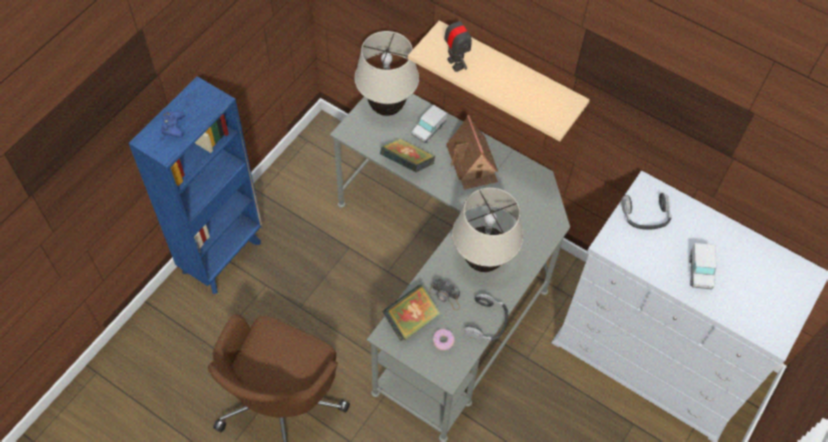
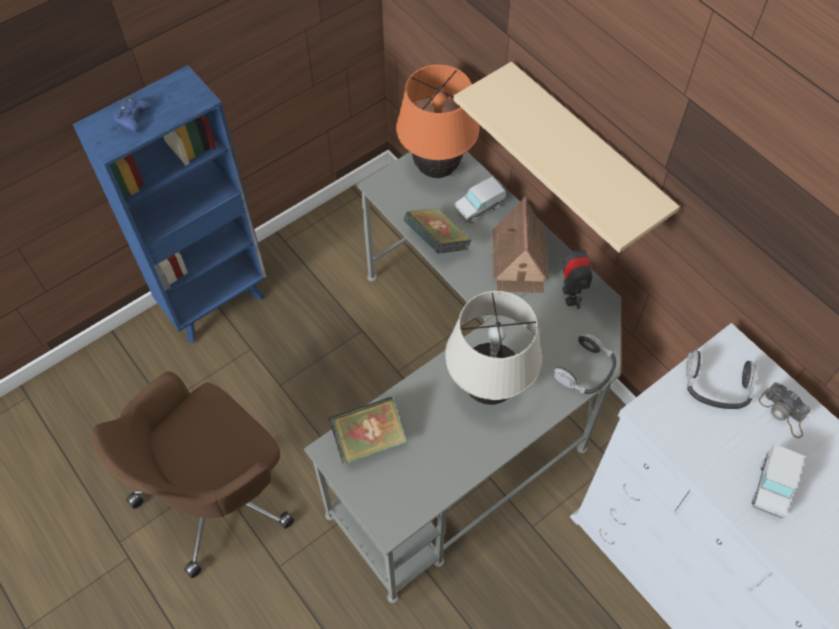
camera: 20 degrees right, 0 degrees up
beige table lamp [355,31,419,116] -> orange table lamp [396,65,480,178]
camera [429,278,460,310] -> camera moved to [759,382,811,438]
donut [433,329,455,351] -> none
toy robot [444,15,472,72] -> toy robot moved to [562,239,593,309]
headphones [464,294,508,341] -> headphones moved to [553,334,616,394]

